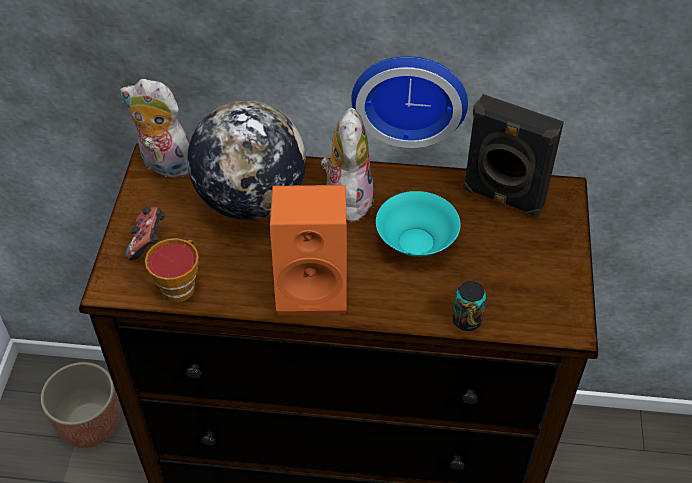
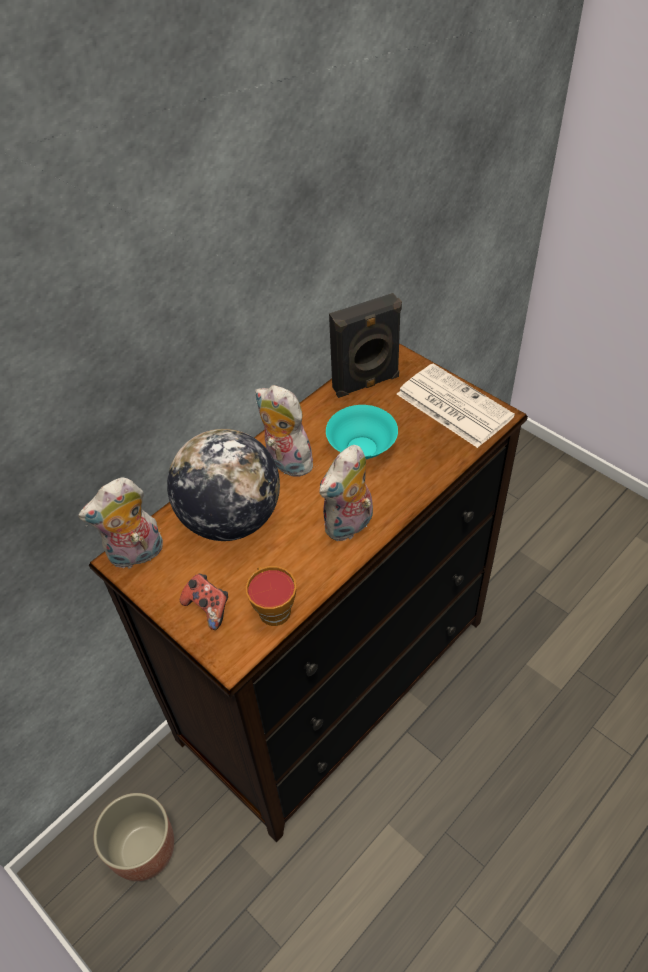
camera: 50 degrees left, 0 degrees up
orange speaker [270,185,347,315] -> plush toy [319,445,373,541]
wall clock [351,56,468,148] -> none
can [453,281,486,331] -> none
none -> newspaper [397,364,515,448]

